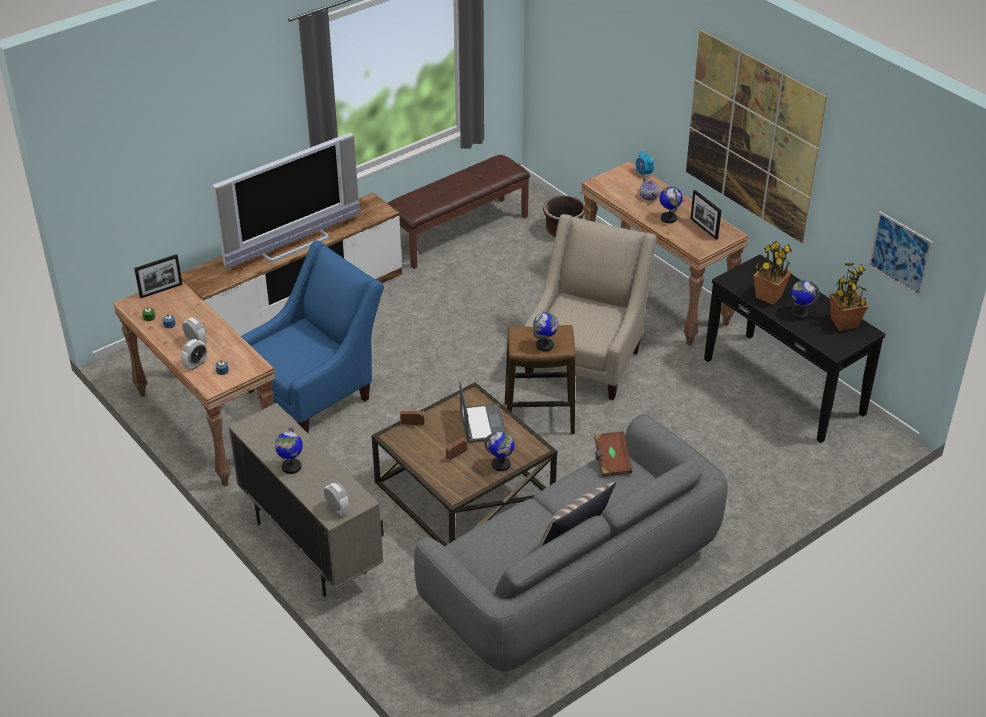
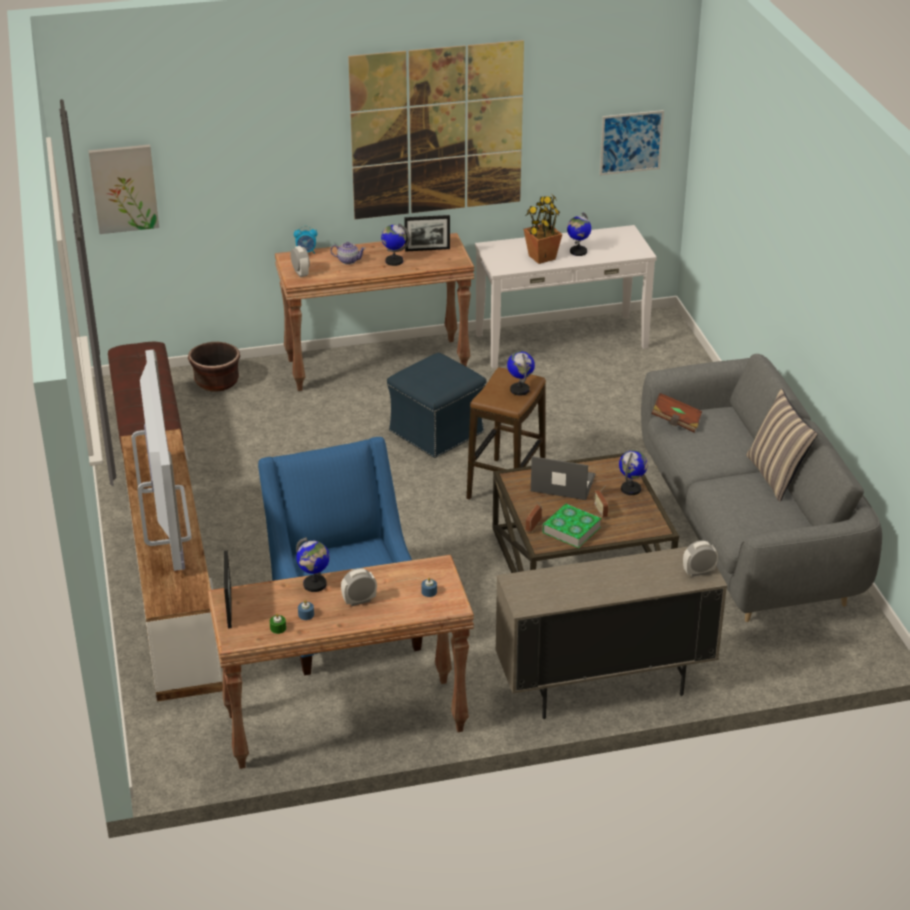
camera: 65 degrees left, 5 degrees down
alarm clock [181,339,207,370] -> alarm clock moved to [290,246,310,277]
globe [275,427,303,474] -> globe moved to [296,538,330,592]
beige armchair [524,214,657,400] -> blue ottoman [387,353,486,458]
black console table [704,254,885,443] -> white console table [475,225,657,368]
potted plant [829,263,868,331] -> none
none -> picture [88,144,159,234]
none -> book [542,504,602,548]

